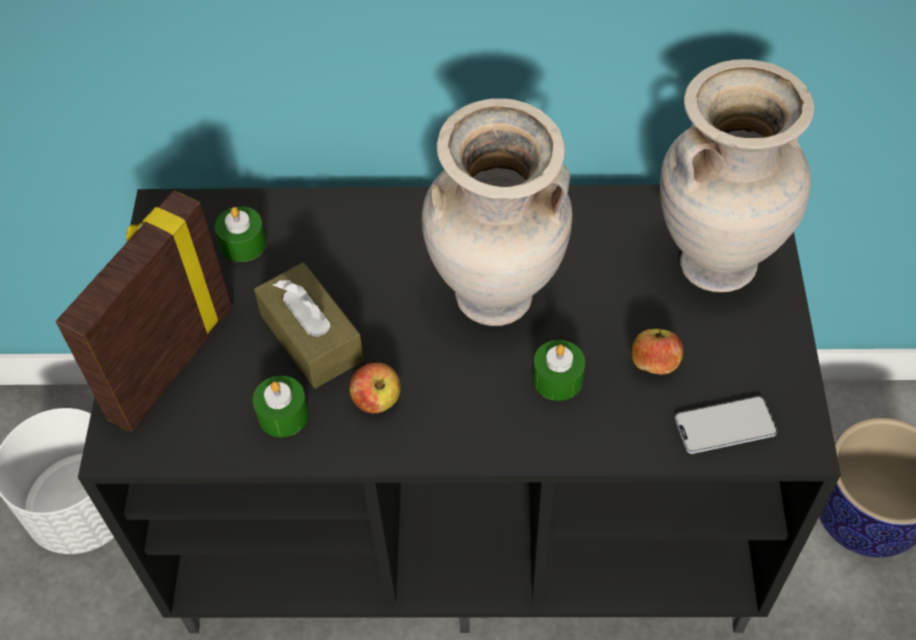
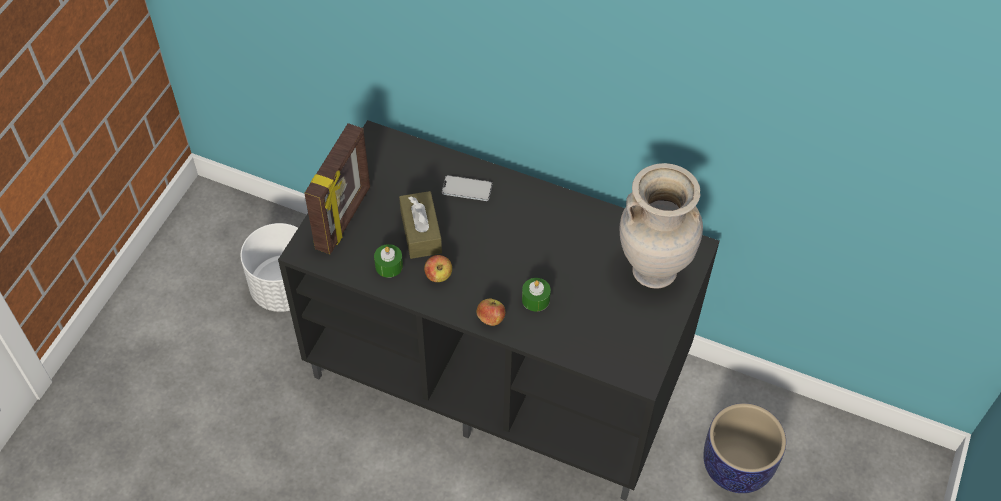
camera: 20 degrees right, 0 degrees up
picture frame [56,191,232,432] -> picture frame turned 150 degrees clockwise [304,123,370,254]
green candle [215,206,266,262] -> none
beige vase [422,98,572,326] -> none
apple [632,329,683,375] -> apple moved to [477,299,505,326]
phone [675,396,777,454] -> phone moved to [442,175,492,201]

